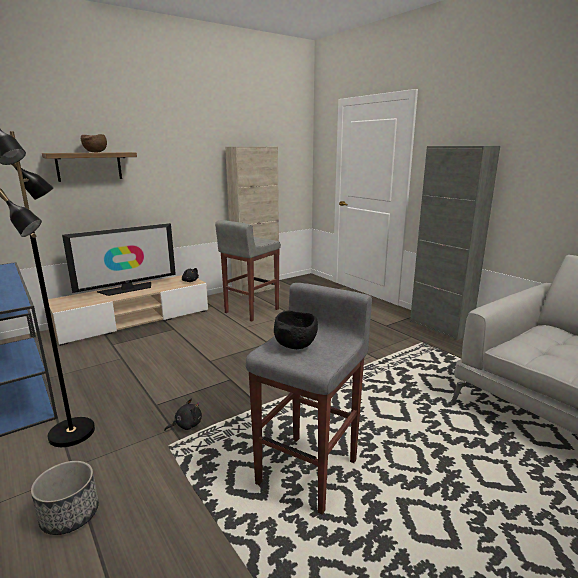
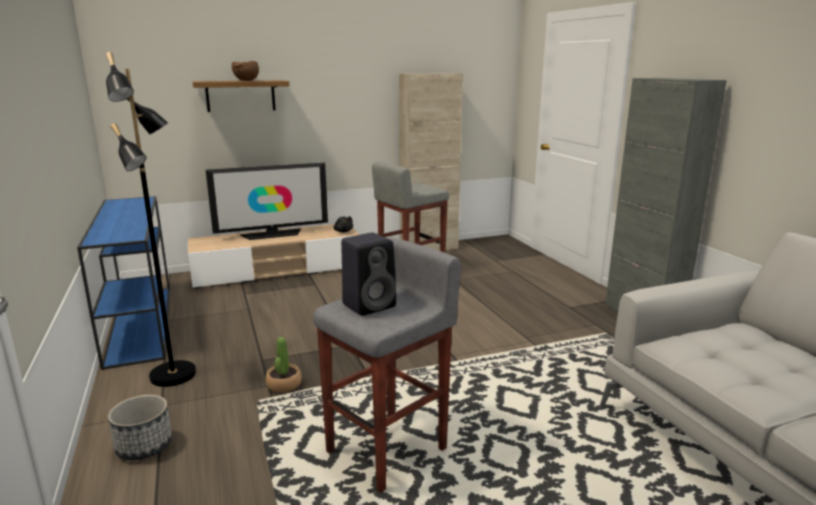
camera: 15 degrees right, 0 degrees up
black plush toy [164,398,202,431] -> potted plant [265,337,302,392]
black bowl [274,310,318,349] -> black speaker [341,233,396,316]

